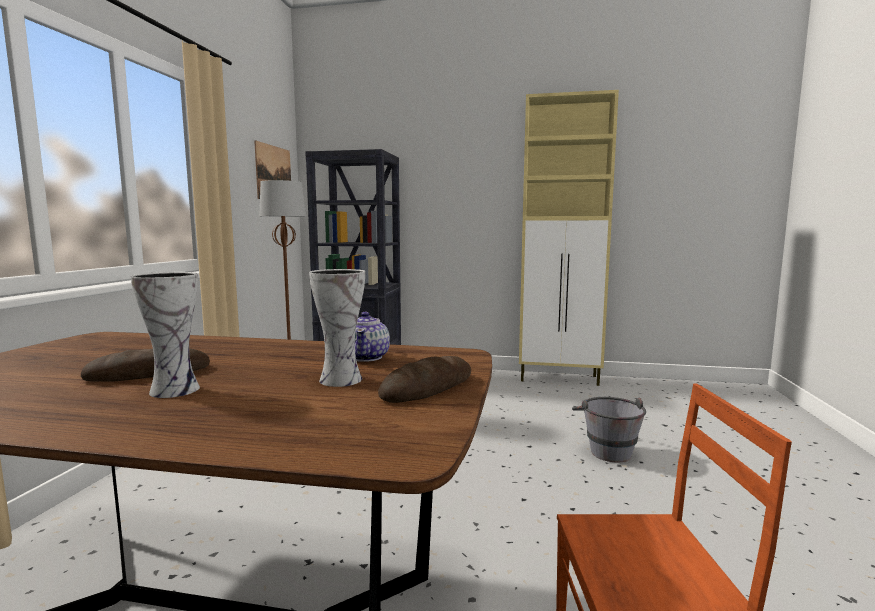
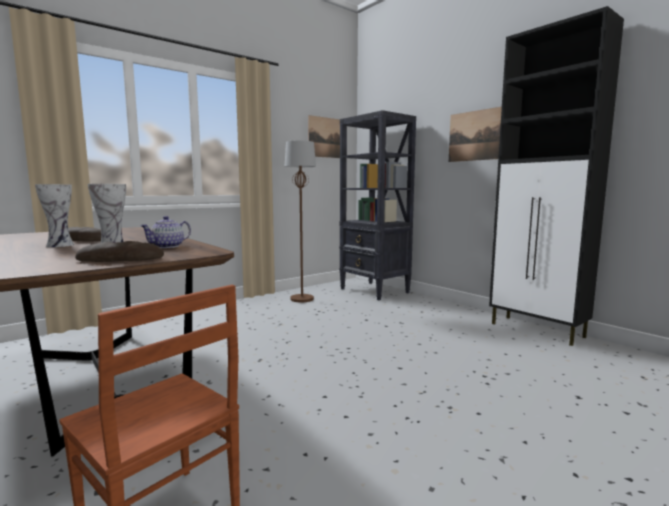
camera: 40 degrees right, 0 degrees up
beige cabinet [519,90,619,386] -> black cabinet [489,6,624,346]
grey bucket [572,397,646,462] -> none
none -> picture [449,106,502,162]

